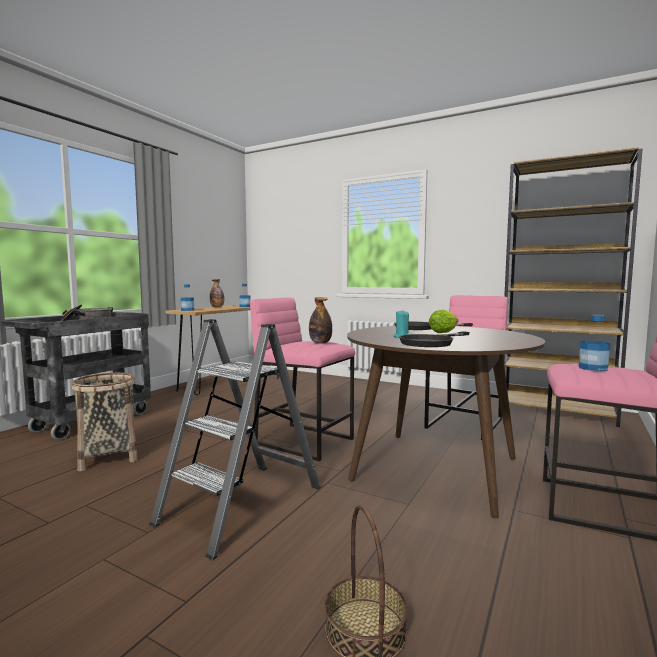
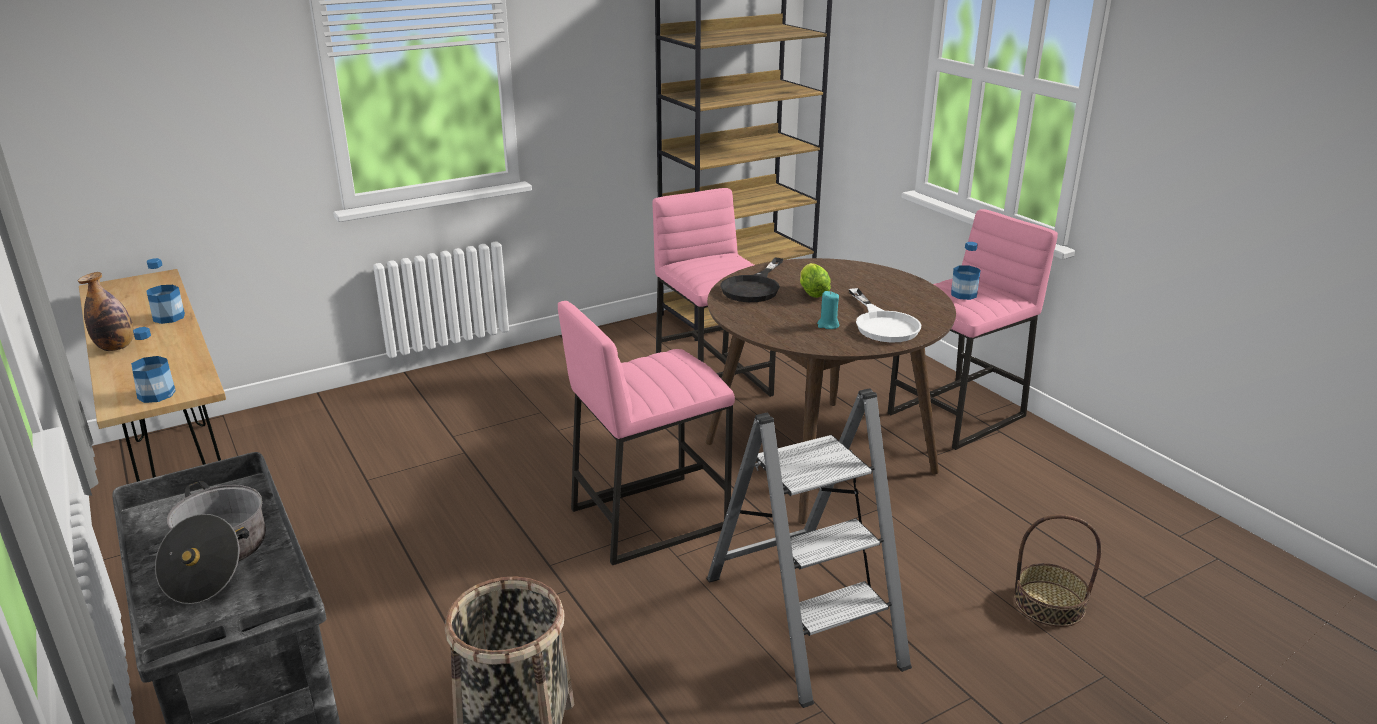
camera: 60 degrees left, 20 degrees up
bottle [309,297,332,344] -> none
black frying pan [399,331,470,347] -> white frying pan [849,288,921,342]

